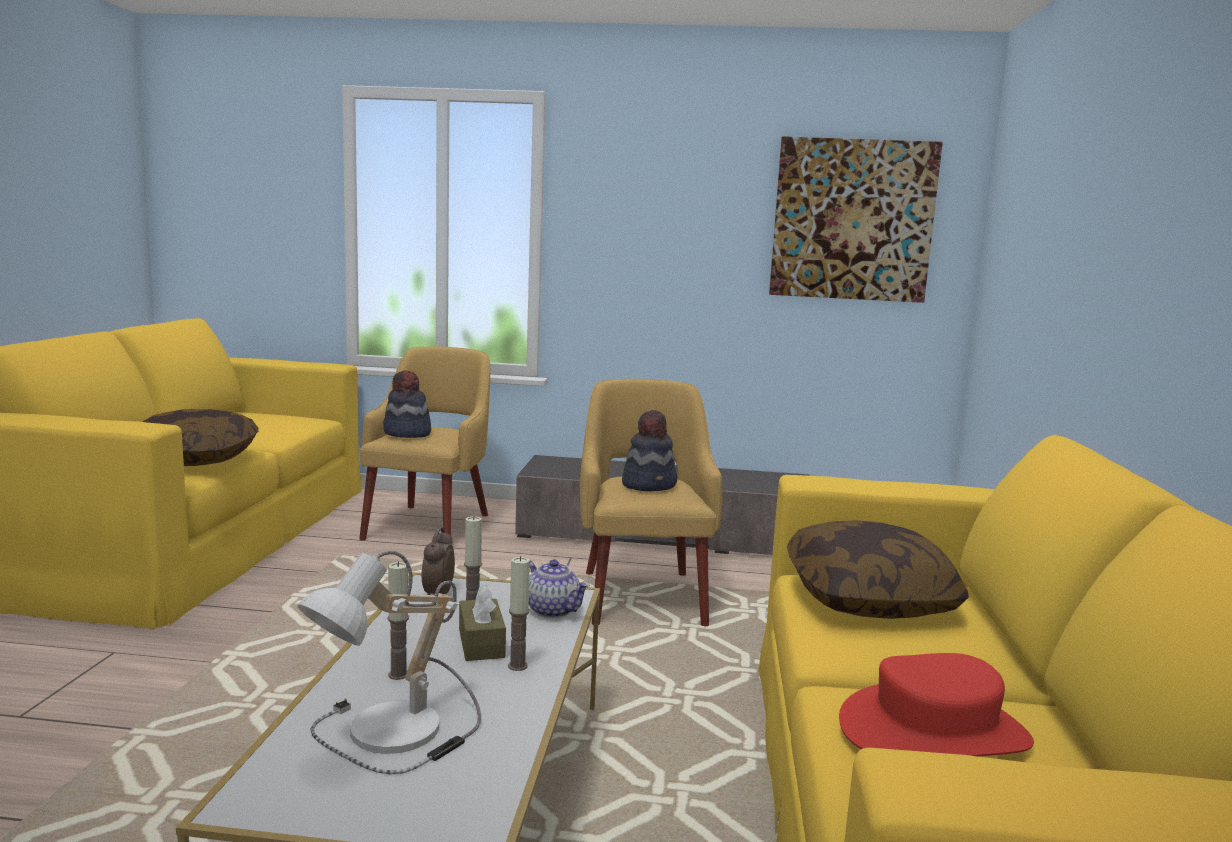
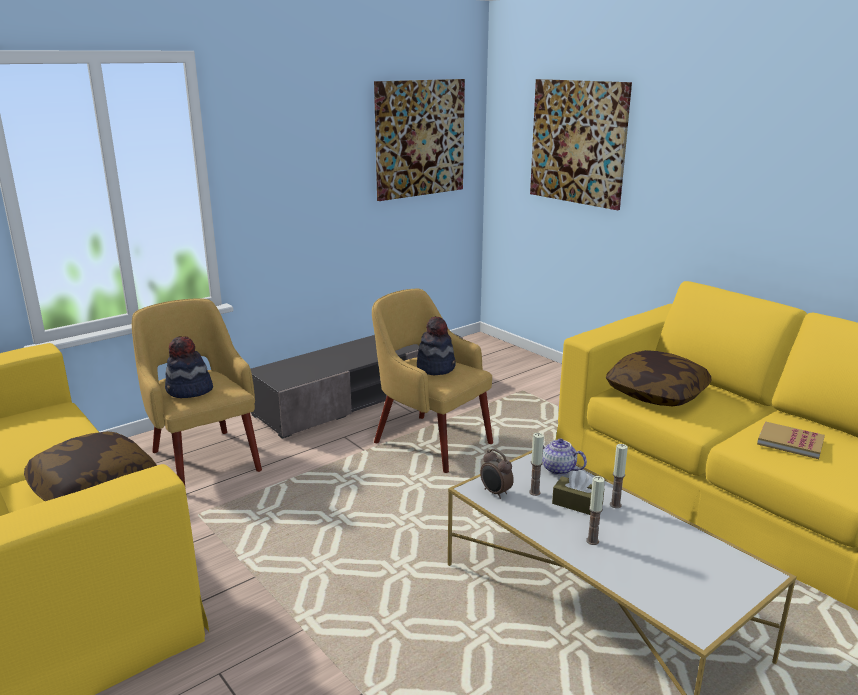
camera: 45 degrees left, 10 degrees up
table lamp [297,551,481,775] -> none
teapot [529,559,590,618] -> teapot turned 135 degrees counterclockwise [542,438,587,475]
red hat [839,653,1034,757] -> book [757,421,825,459]
none -> picture [530,79,632,210]

